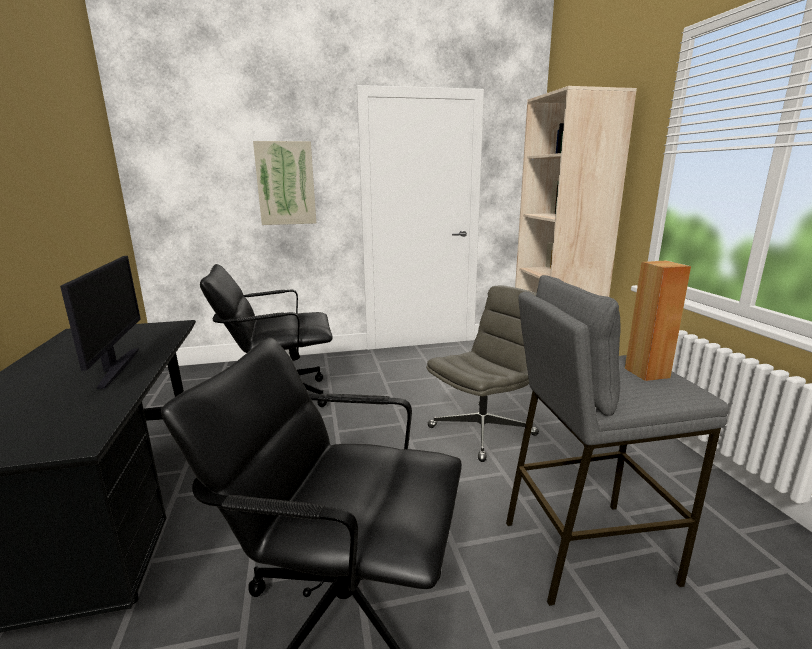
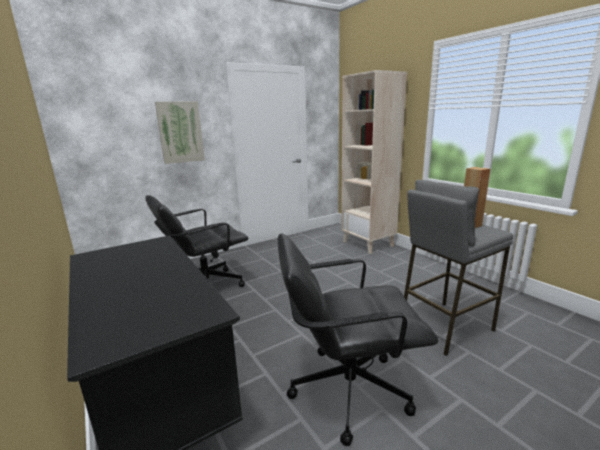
camera: 20 degrees left, 0 degrees up
monitor [60,256,141,389] -> none
grey office chair [426,285,539,462] -> none

